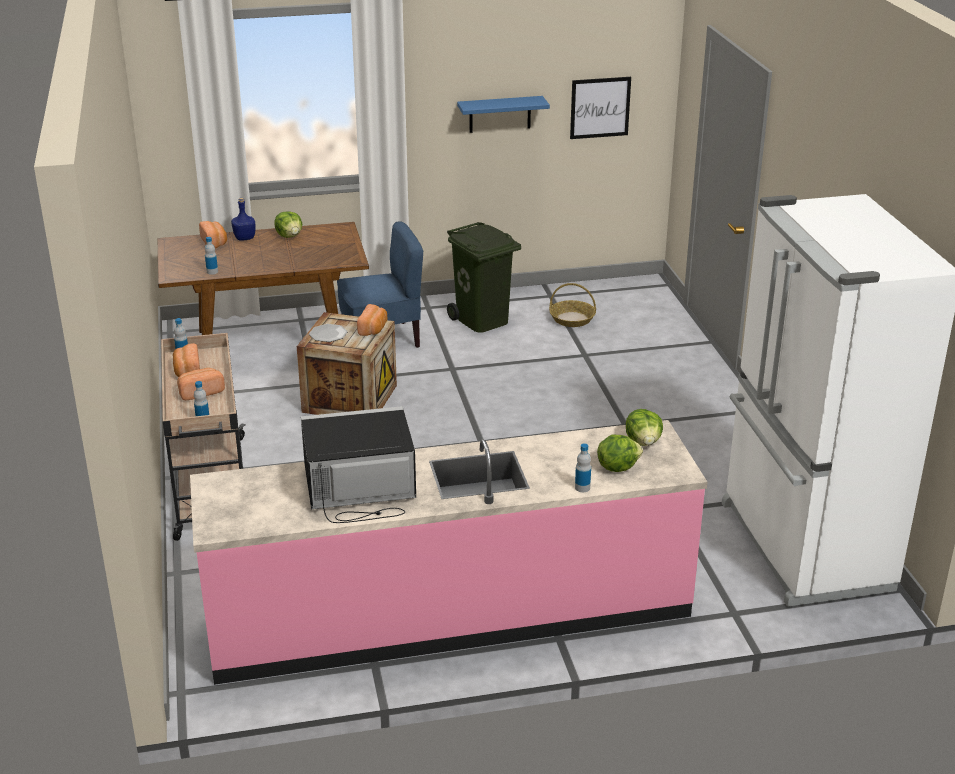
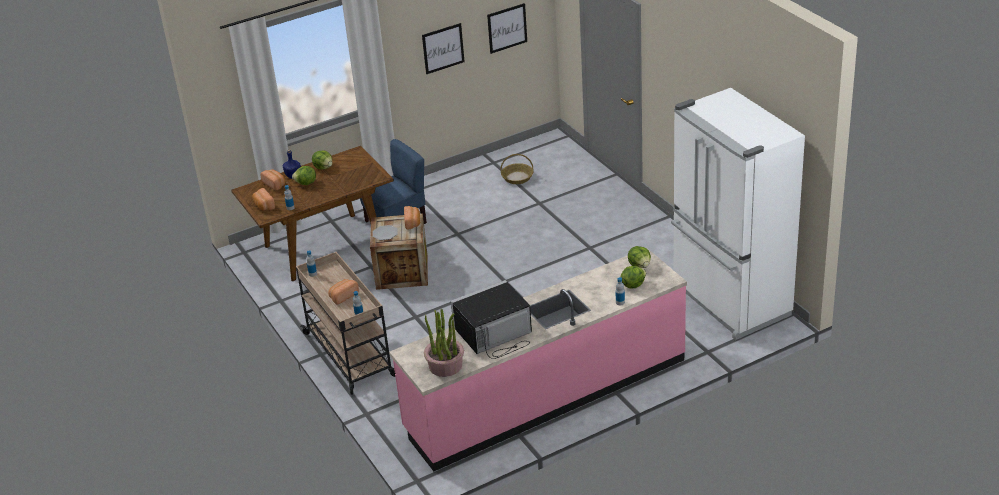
camera: 15 degrees left, 5 degrees up
bread [173,343,200,377] -> bread moved to [252,188,275,211]
green trash can [447,222,521,333] -> none
blue shelf [457,96,550,133] -> picture [422,23,465,74]
none -> lettuce [292,166,316,185]
none -> potted plant [424,308,464,377]

